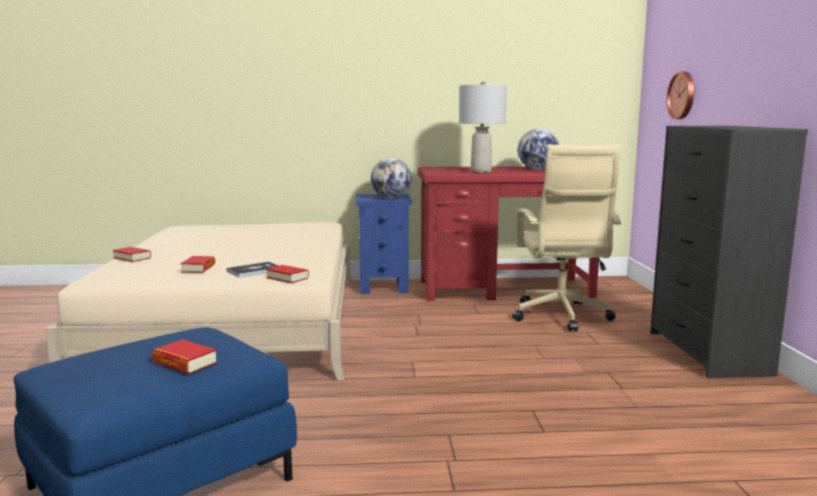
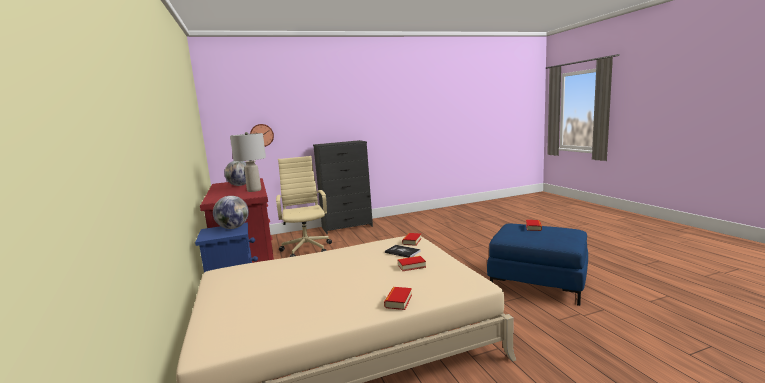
camera: 105 degrees left, 0 degrees up
beige office chair [512,144,622,331] -> beige office chair turned 90 degrees counterclockwise [276,156,332,257]

